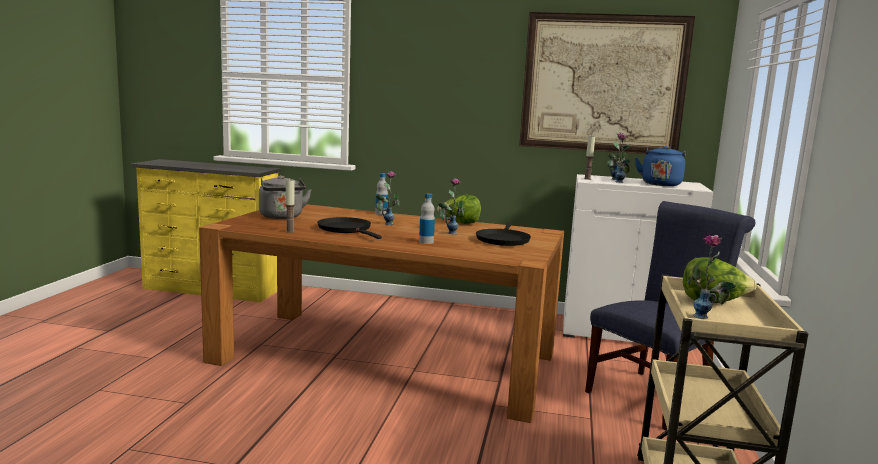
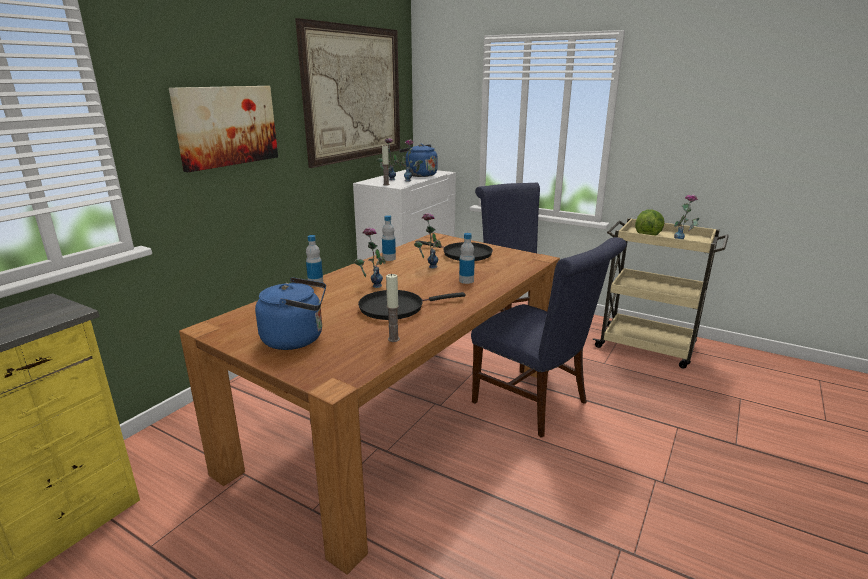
camera: 70 degrees left, 10 degrees up
grey kettle [259,175,311,219] -> blue kettle [255,277,326,350]
lettuce [437,195,481,224] -> bottle [382,215,396,261]
none -> picture [169,86,278,172]
none -> blue chair [471,237,627,438]

